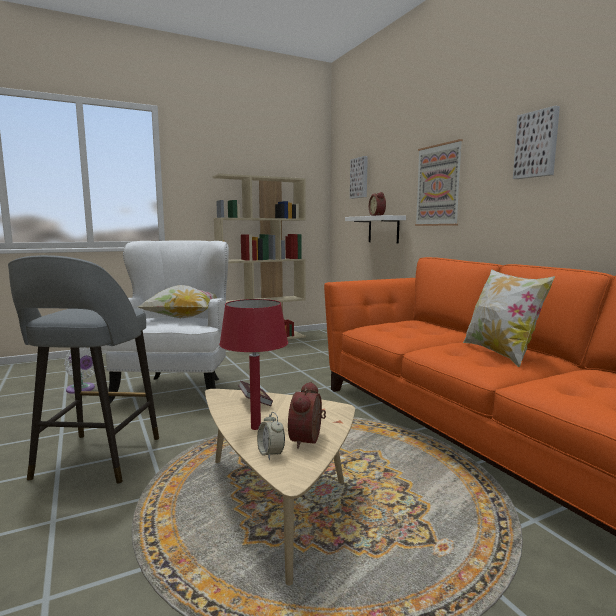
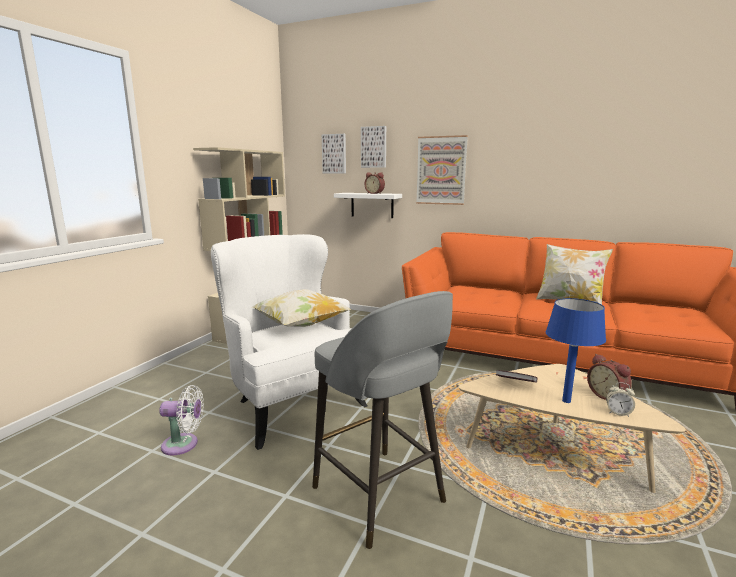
camera: 40 degrees left, 5 degrees up
red table lamp [219,299,288,430] -> blue table lamp [546,298,606,403]
picture [513,106,560,179] -> picture moved to [361,126,386,168]

